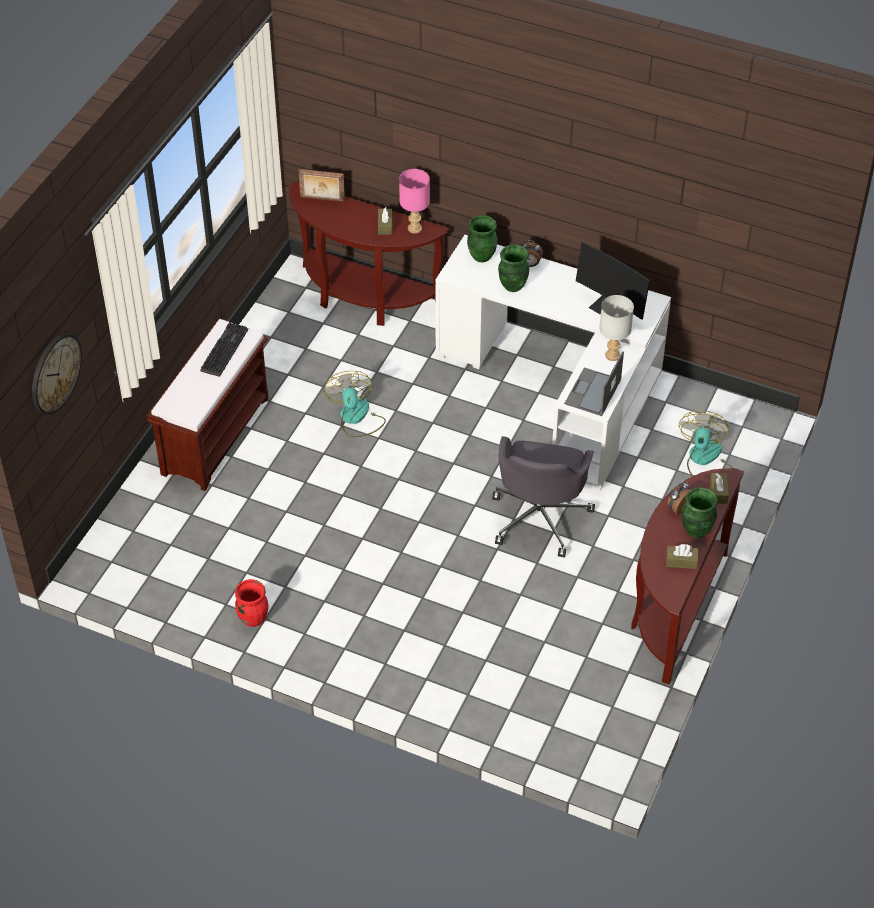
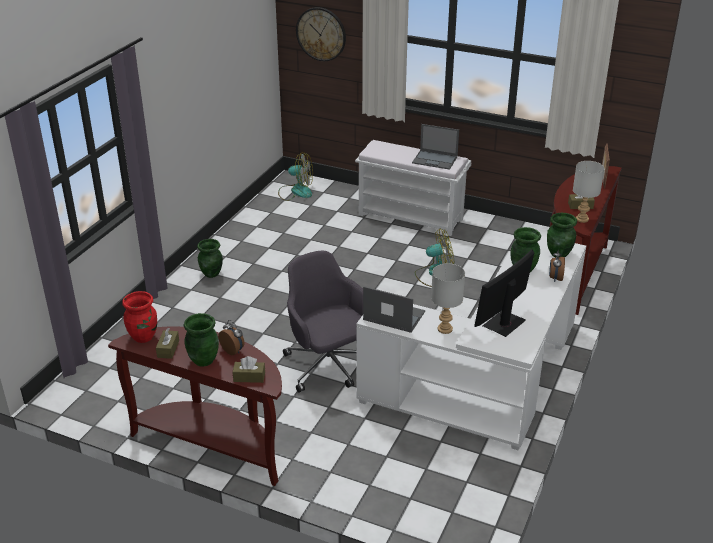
camera: 90 degrees right, 15 degrees down
brown bench [147,318,269,491] -> white bench [355,140,471,236]
keyboard [200,322,248,377] -> laptop [412,124,459,170]
red vase [235,579,269,627] -> red vase moved to [122,291,157,343]
pink table lamp [399,169,430,234] -> grey table lamp [573,161,605,223]
grey office chair [492,436,595,557] -> grey office chair turned 45 degrees clockwise [283,251,363,393]
fan [679,411,732,476] -> fan moved to [278,152,313,201]
none -> green vase [197,239,223,278]

